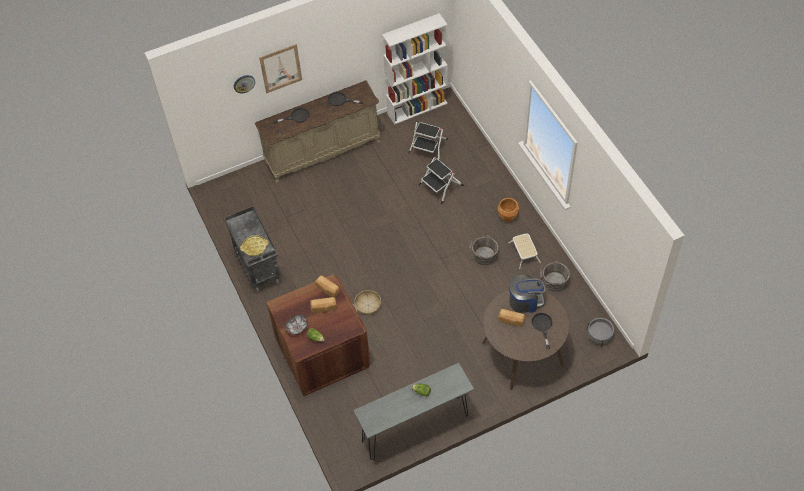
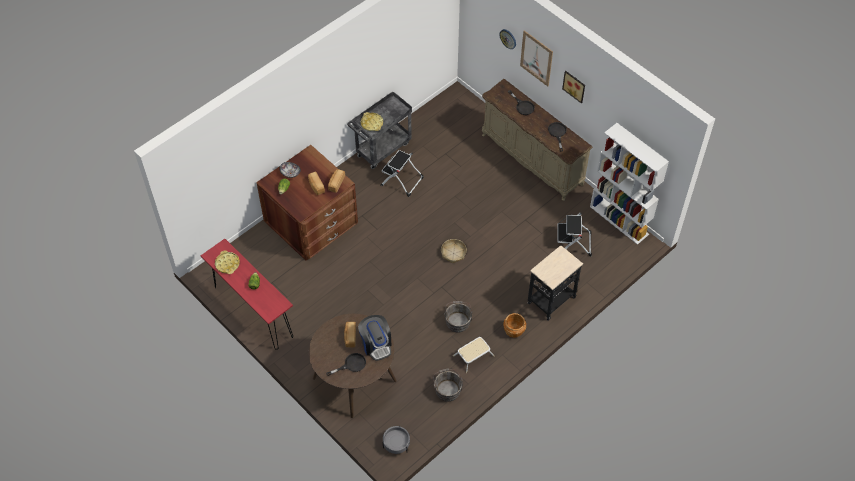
camera: 70 degrees right, 0 degrees up
grey console table [353,363,474,460] -> red console table [201,239,293,350]
basket [354,290,381,316] -> basket moved to [441,239,467,263]
step ladder [419,157,464,204] -> step ladder moved to [381,150,424,197]
none -> yellow tray [215,251,240,274]
none -> cart [528,245,583,320]
none -> picture [562,71,585,103]

